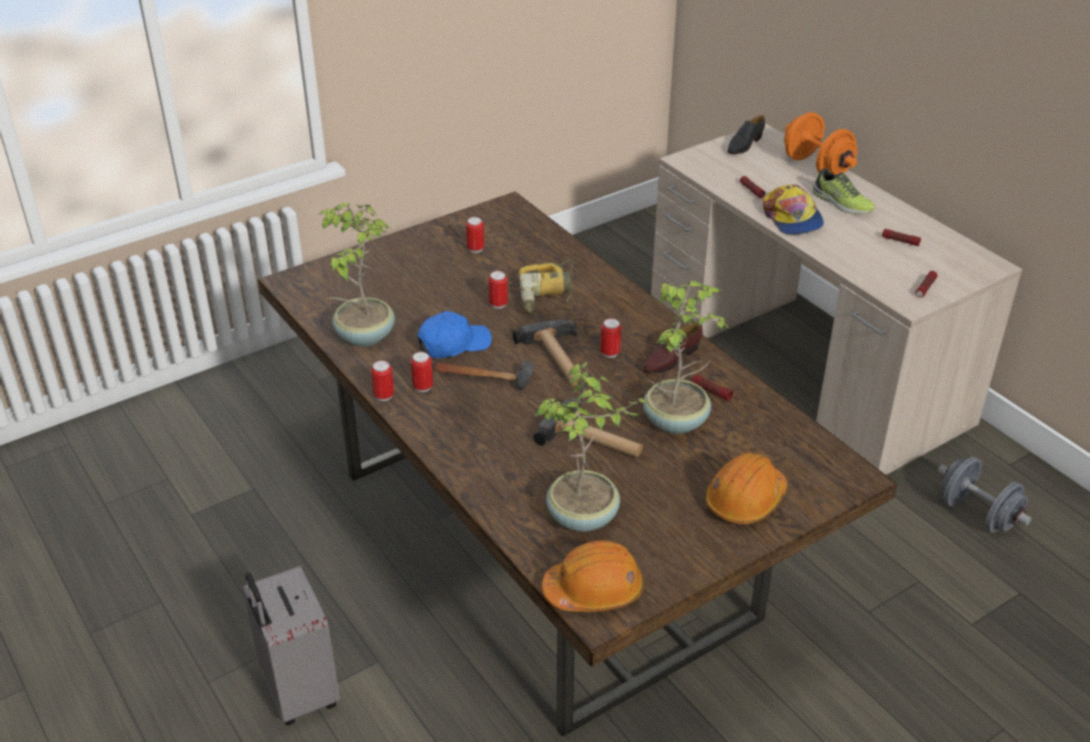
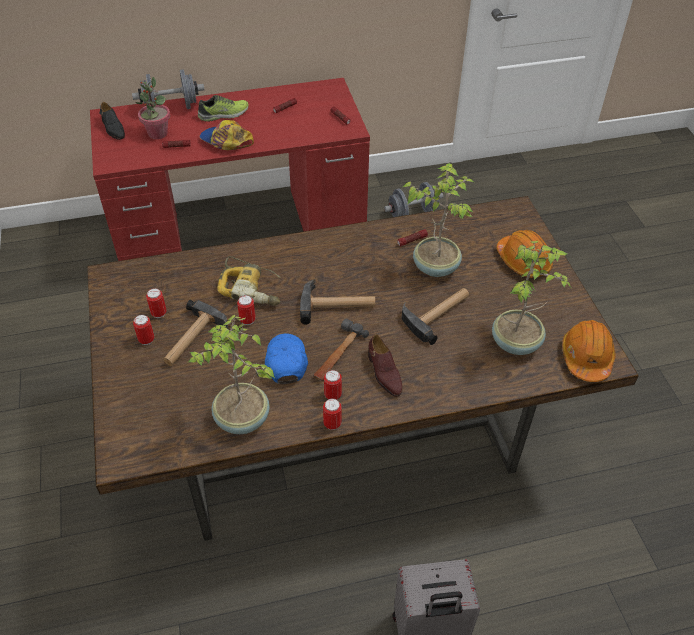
camera: 70 degrees left, 10 degrees up
can [601,318,621,358] -> can moved to [133,315,154,345]
brown shoe [643,322,703,374] -> brown shoe moved to [368,334,402,397]
beige desk [651,123,1022,475] -> red desk [90,78,370,261]
cap [762,184,824,235] -> cap turned 150 degrees counterclockwise [200,120,254,150]
orange dumbbell [784,112,857,175] -> grey dumbbell [132,69,204,109]
none -> potted plant [135,77,170,139]
none -> hammer [163,300,228,366]

